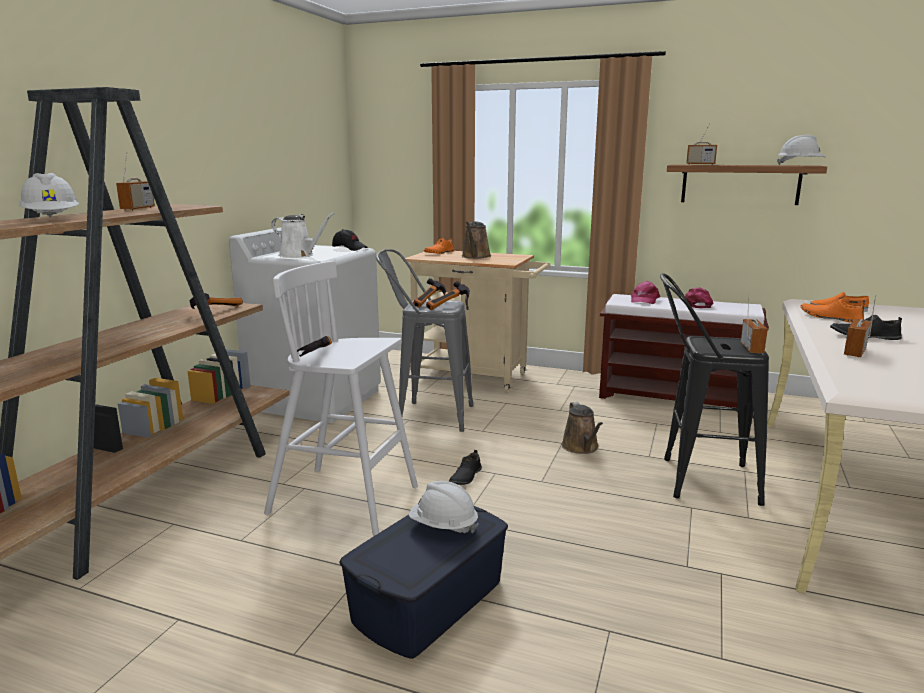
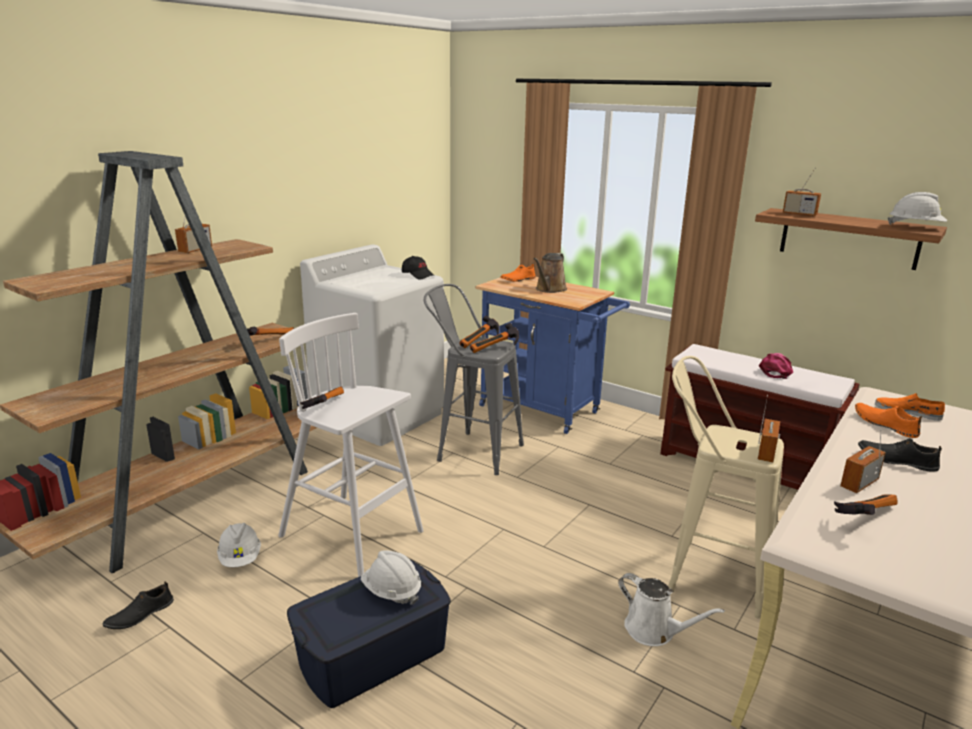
camera: 15 degrees right, 5 degrees up
white hard hat [19,173,80,217] -> white hard hat moved to [217,523,261,567]
white watering can [271,212,335,258] -> white watering can moved to [618,573,725,646]
beige cart [403,251,551,393] -> blue cart [475,277,630,434]
black shoe [449,450,482,485] -> black shoe moved to [102,582,174,629]
brown watering can [562,402,603,454] -> none
pink cap [631,281,660,304] -> none
black stool [660,273,769,506] -> beige stool [668,356,784,619]
none -> hammer [834,494,897,515]

